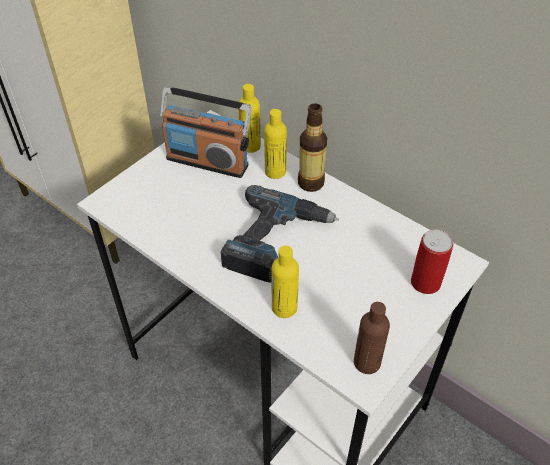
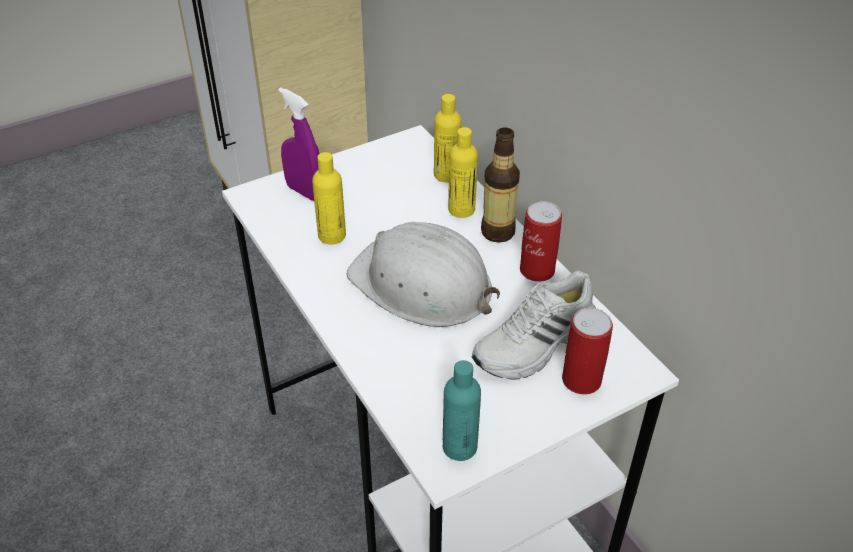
camera: 20 degrees right, 5 degrees down
radio [160,87,252,178] -> none
power drill [221,185,339,283] -> white hard hat [347,222,500,327]
yellow bottle [271,246,299,318] -> yellow bottle moved to [312,152,346,245]
brown bottle [354,302,390,374] -> turquoise bottle [443,360,481,461]
none -> purple spray bottle [278,87,319,201]
none -> white shoe [472,271,596,380]
none -> can [520,201,562,282]

